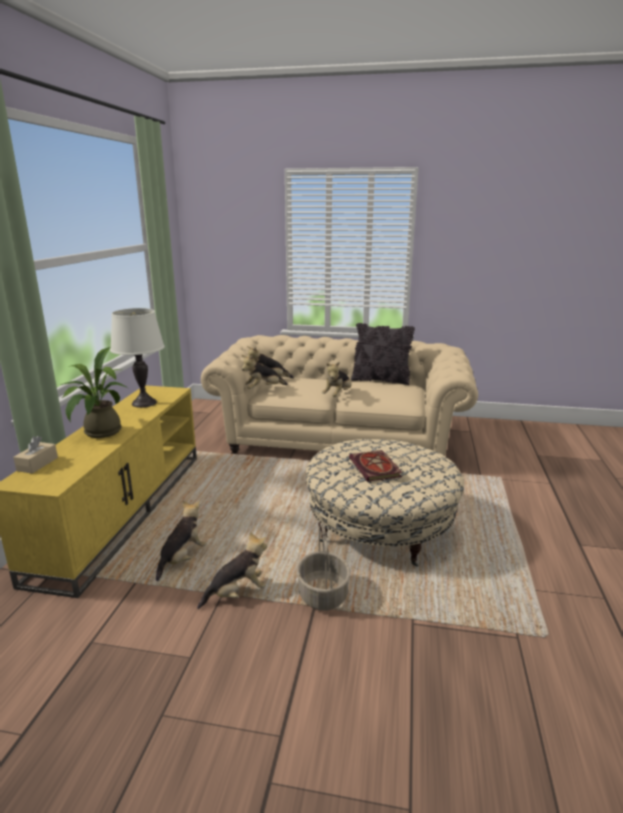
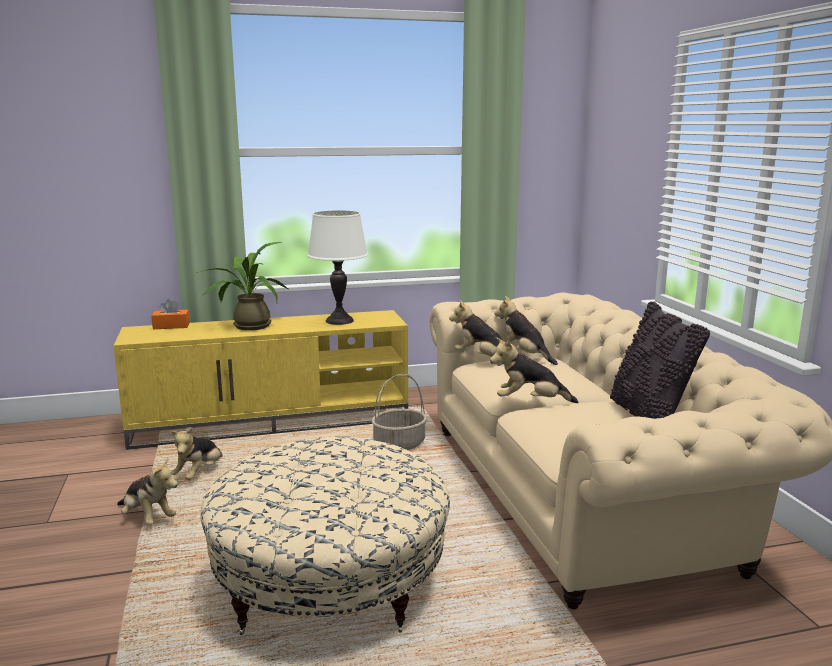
camera: 65 degrees right, 5 degrees down
beige tissue box [13,436,58,474] -> orange tissue box [151,299,190,329]
plush toy [156,501,207,581] -> plush toy turned 105 degrees clockwise [171,427,223,480]
basket [296,523,351,611] -> basket moved to [371,374,427,450]
book [349,450,402,482] -> none

